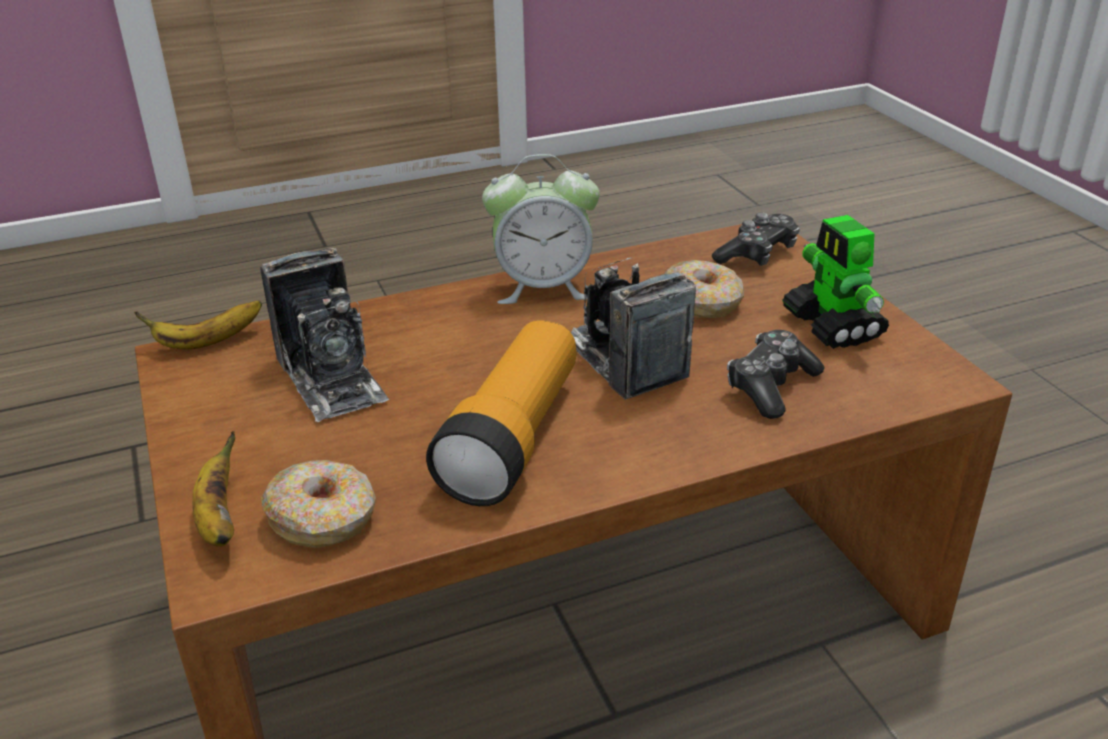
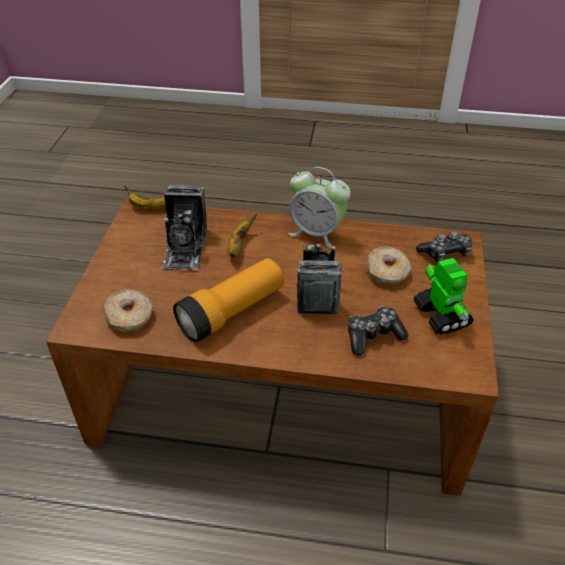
camera: 30 degrees right, 10 degrees up
banana [192,431,235,547] -> banana moved to [227,213,257,257]
toy robot [782,215,889,349] -> toy robot turned 150 degrees clockwise [413,258,474,335]

